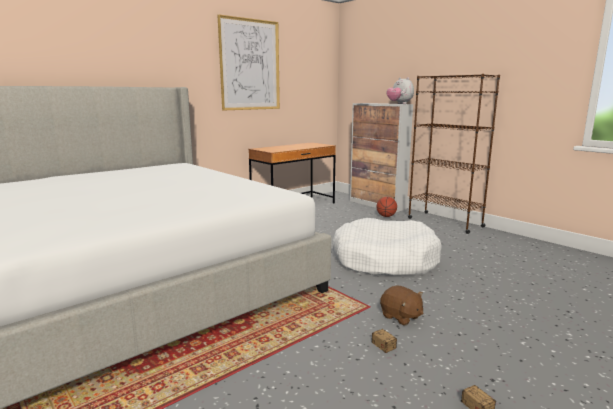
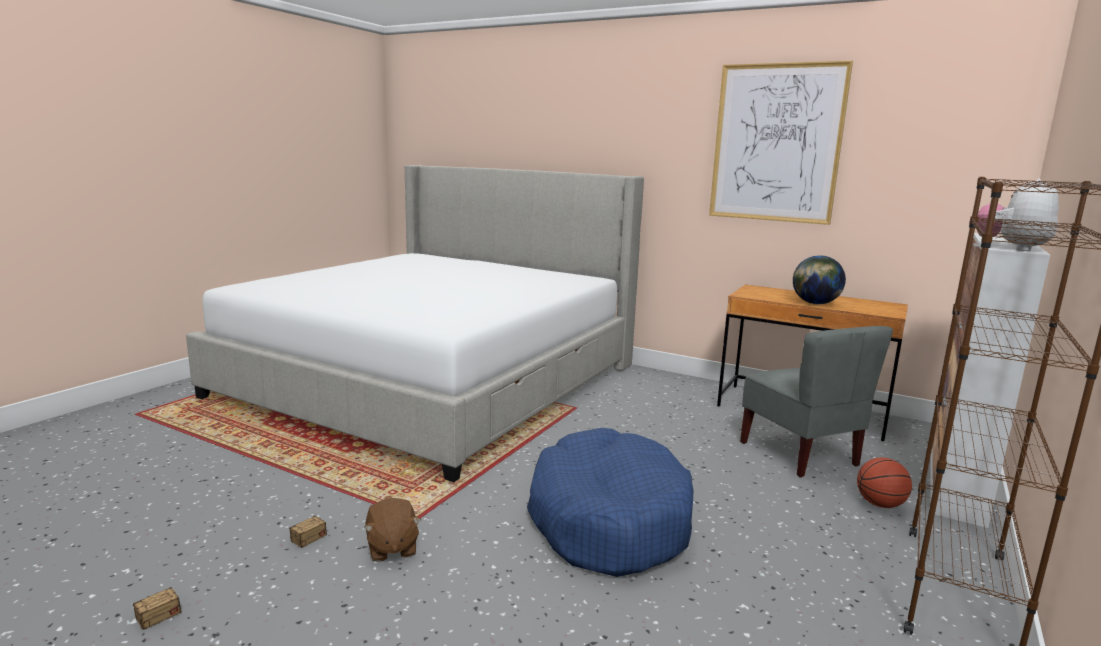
camera: 70 degrees right, 0 degrees up
white dog bed [332,218,442,275] -> blue dog bed [527,428,694,577]
brown plush toy [380,285,423,325] -> brown plush toy turned 45 degrees counterclockwise [364,498,421,562]
none -> grey chair [740,326,893,478]
none -> globe [793,255,846,304]

